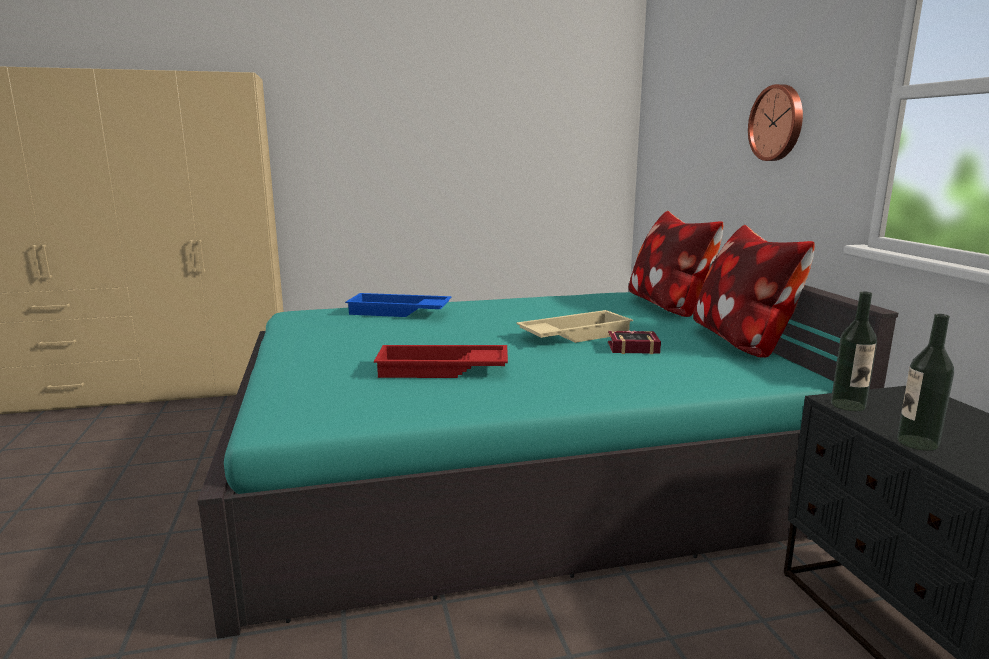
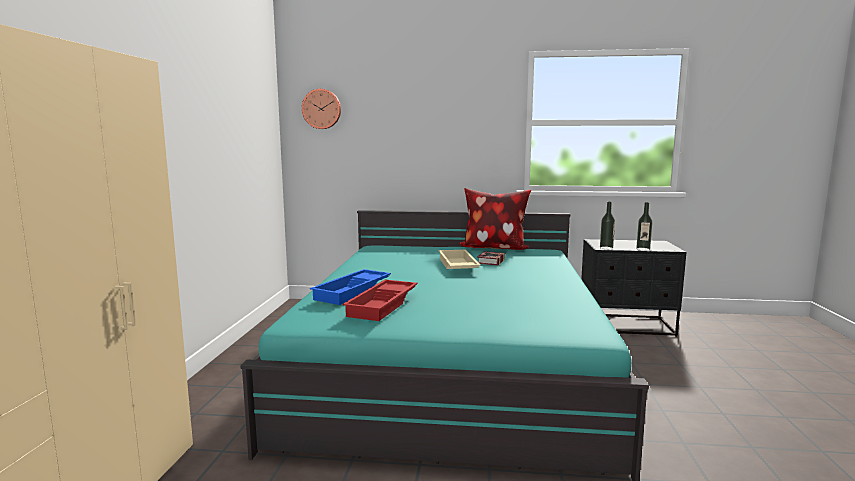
camera: 70 degrees left, 5 degrees down
red tray [374,345,508,378] -> red tray moved to [342,280,418,321]
pillow [628,211,723,317] -> none
wall clock [748,84,803,161] -> wall clock moved to [302,89,341,129]

